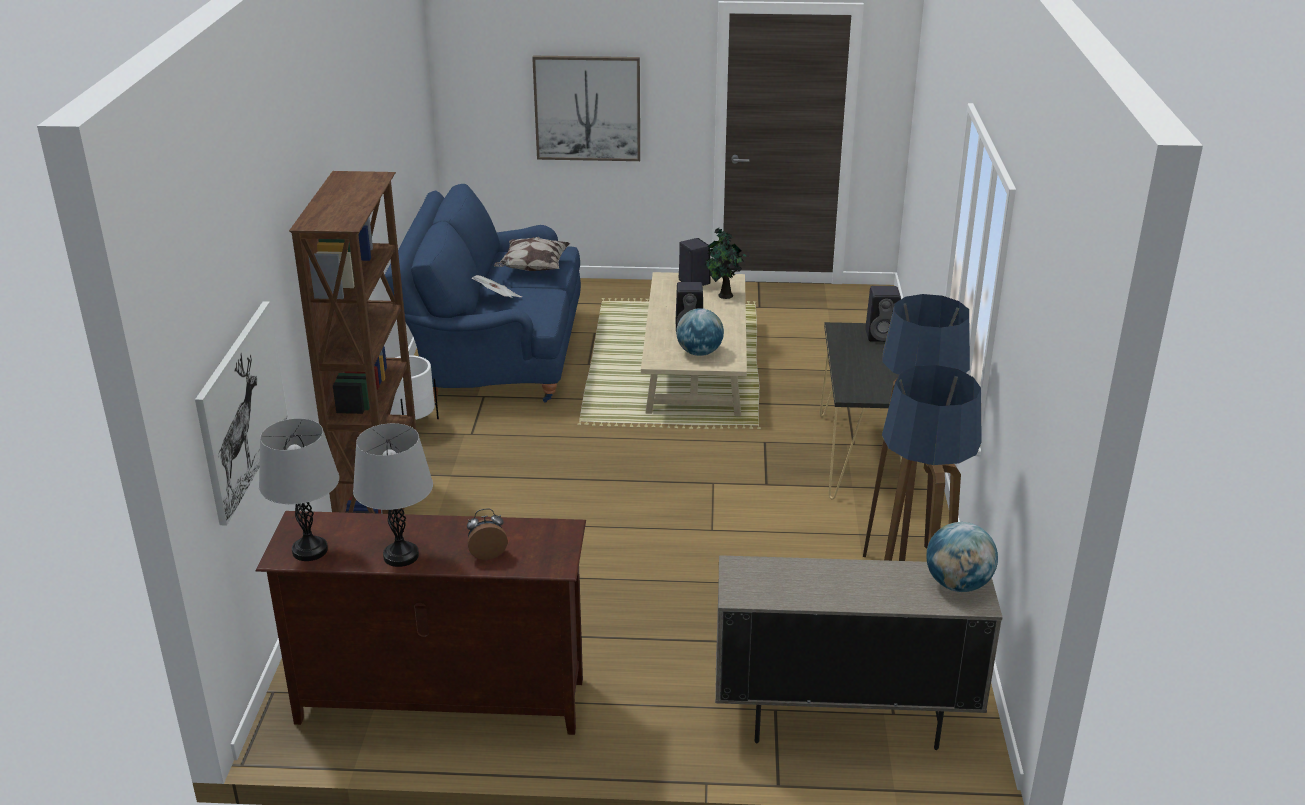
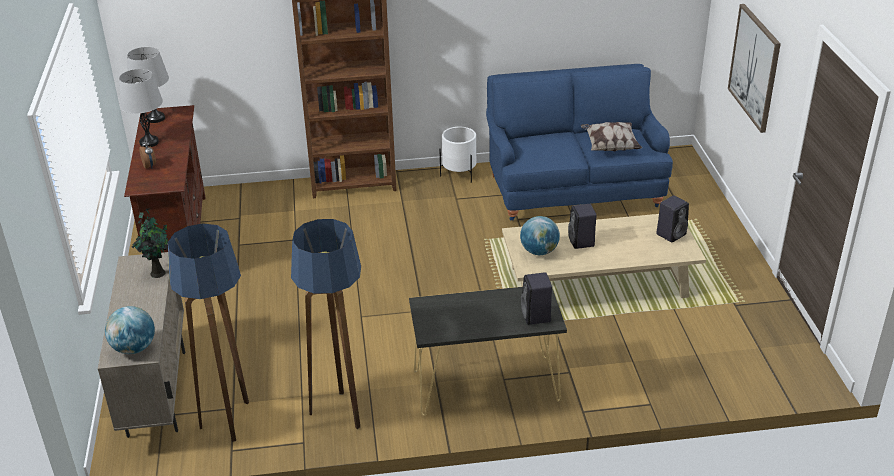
camera: 80 degrees right, 5 degrees up
picture [195,301,288,525] -> none
newspaper [472,275,522,298] -> none
potted plant [705,228,749,299] -> potted plant moved to [132,208,168,278]

